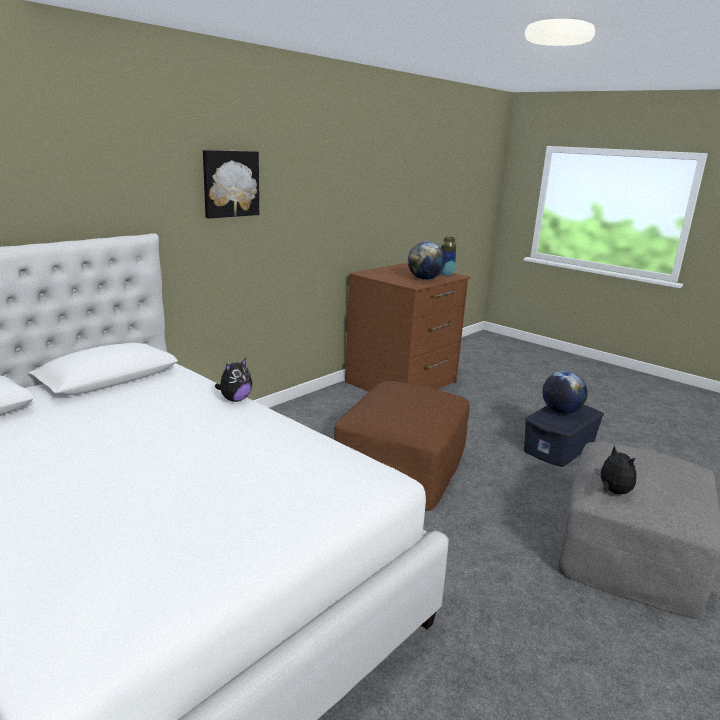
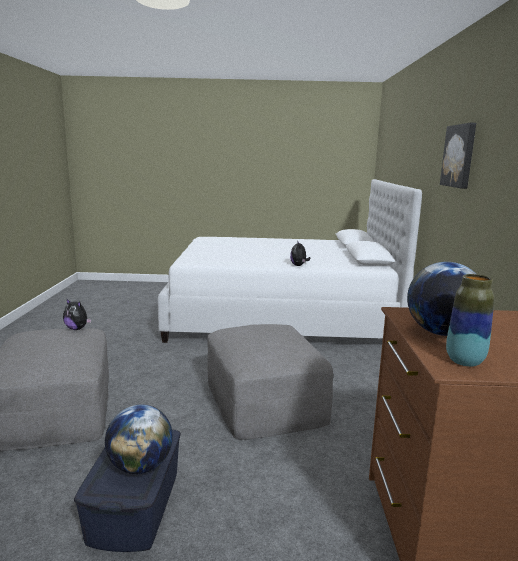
camera: 140 degrees right, 5 degrees down
brown ottoman [334,381,470,511] -> grey ottoman [207,324,333,440]

